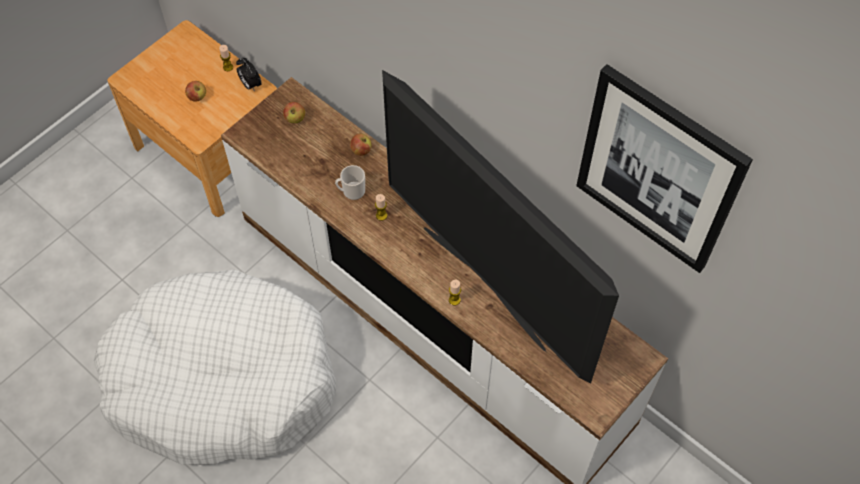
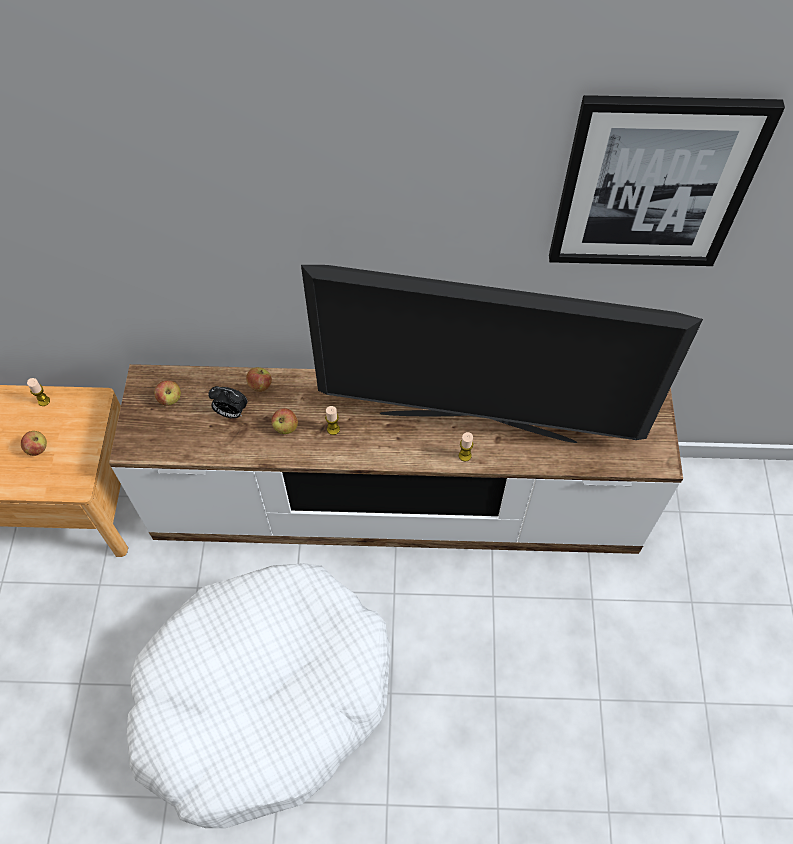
camera: 40 degrees left, 0 degrees up
alarm clock [236,58,262,92] -> alarm clock moved to [208,386,248,418]
mug [335,165,365,200] -> apple [271,408,298,434]

